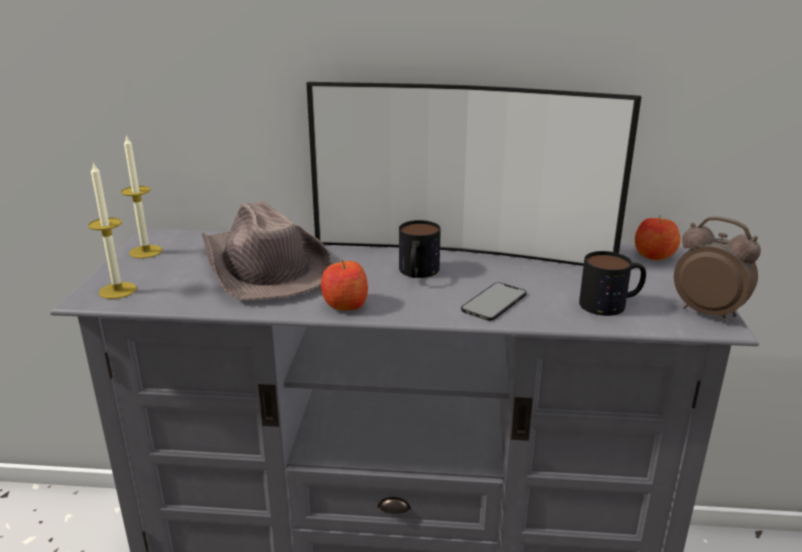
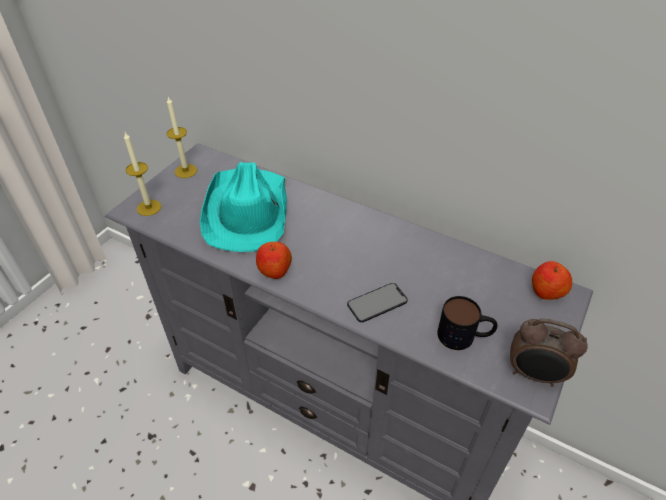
camera: 25 degrees right, 20 degrees up
brown hat [202,201,333,300] -> turquoise hat [200,162,287,252]
television [306,82,641,266] -> none
mug [399,220,441,278] -> none
alarm clock [674,216,761,322] -> alarm clock turned 135 degrees clockwise [510,318,588,387]

